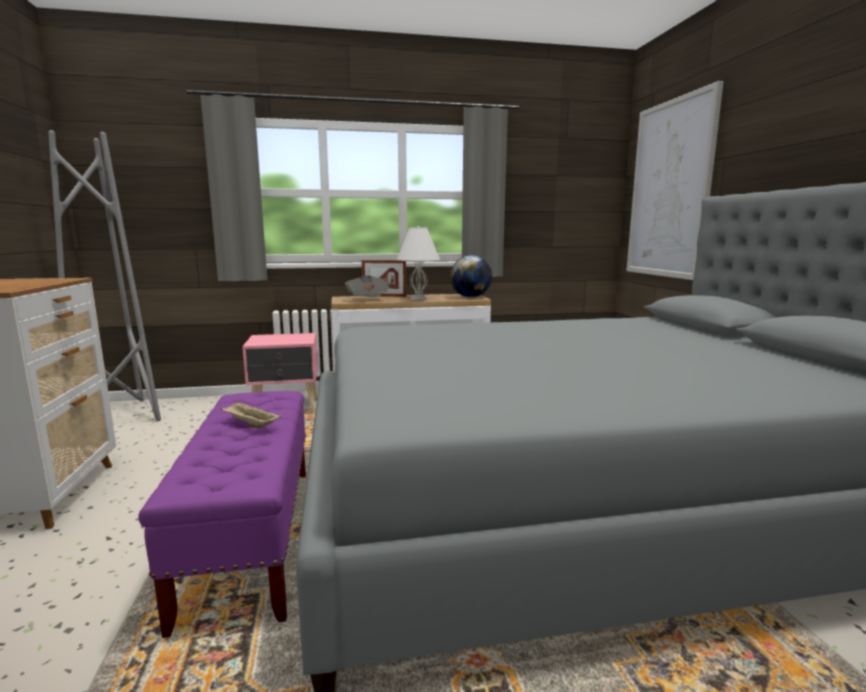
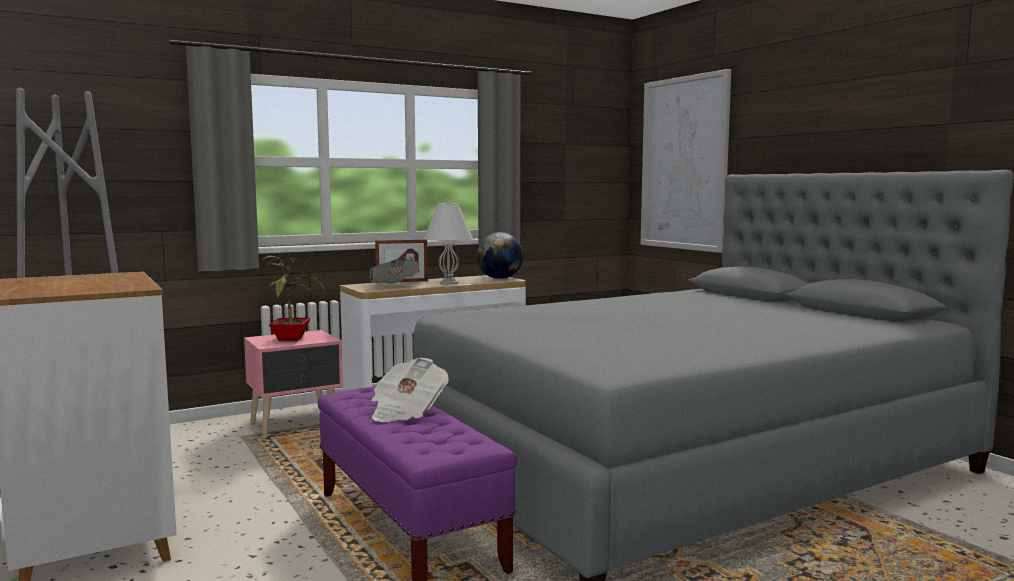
camera: 20 degrees left, 5 degrees down
beige tray [221,401,282,428] -> newspaper [371,358,449,422]
none -> potted plant [260,253,325,341]

